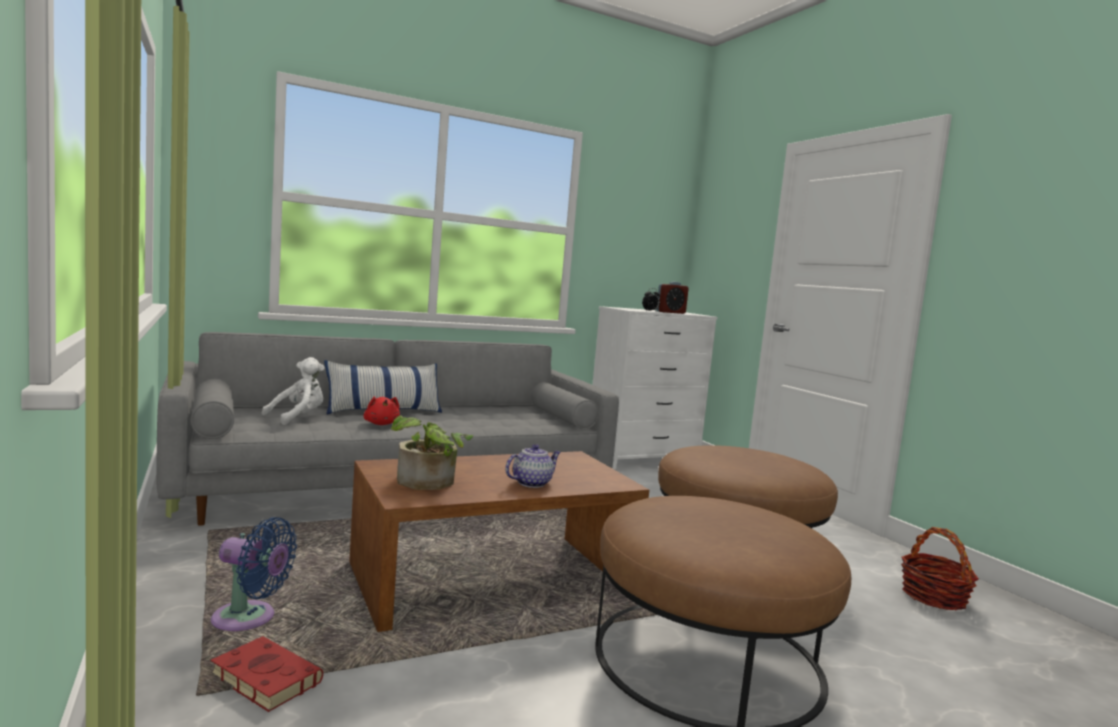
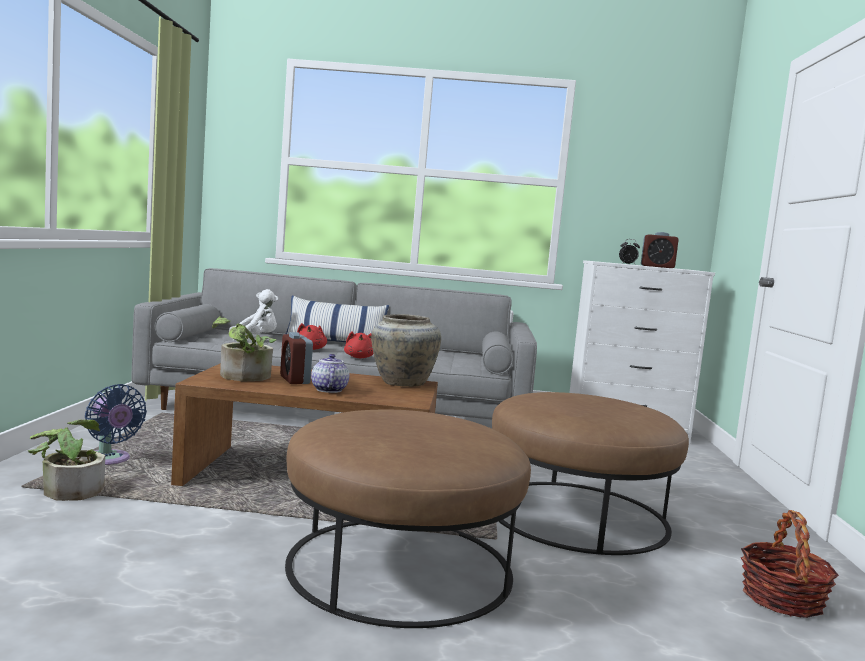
camera: 30 degrees right, 0 degrees up
red book [211,636,323,712] -> potted plant [28,419,105,501]
teapot [505,444,561,488] -> teapot turned 90 degrees counterclockwise [311,354,349,393]
none -> alarm clock [280,332,313,384]
none -> red plush toy [344,331,374,358]
none -> beige vase [371,314,441,387]

